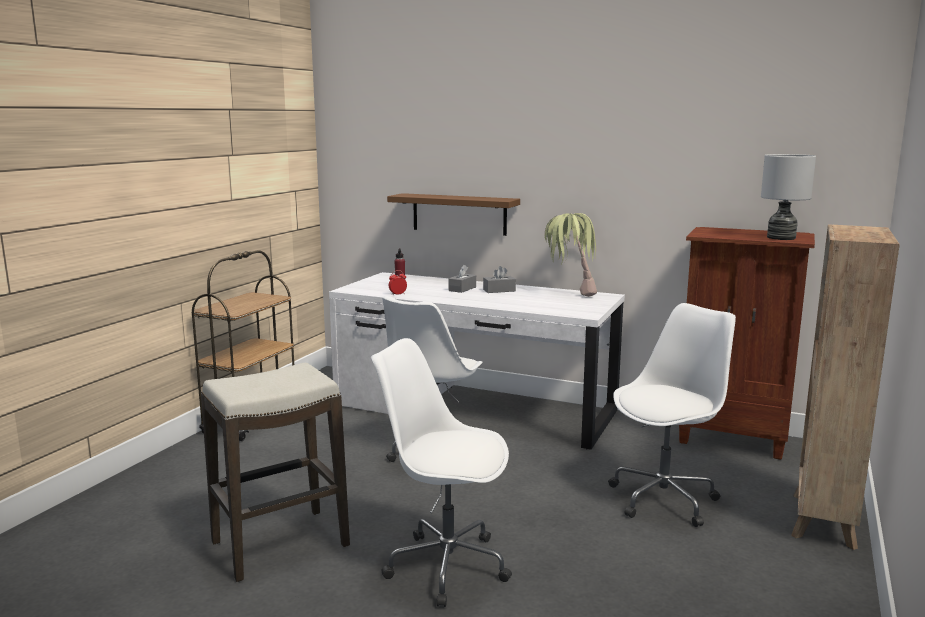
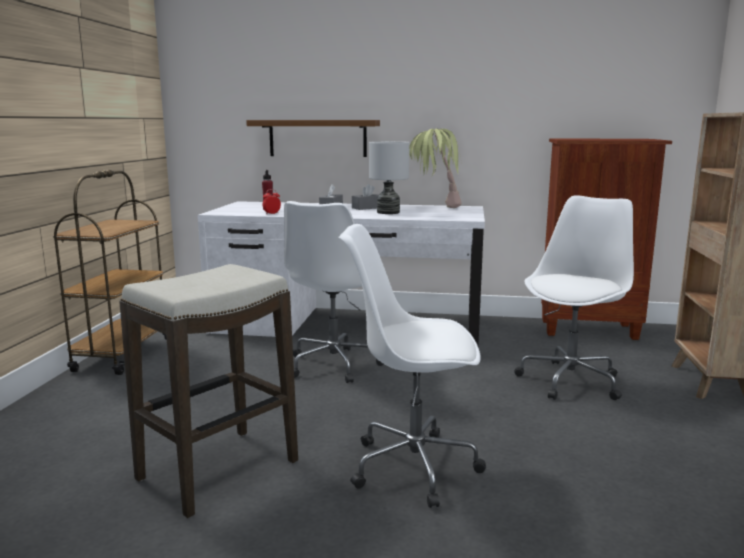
camera: 15 degrees left, 0 degrees up
grey table lamp [761,154,816,240] -> grey table lamp moved to [369,141,409,214]

